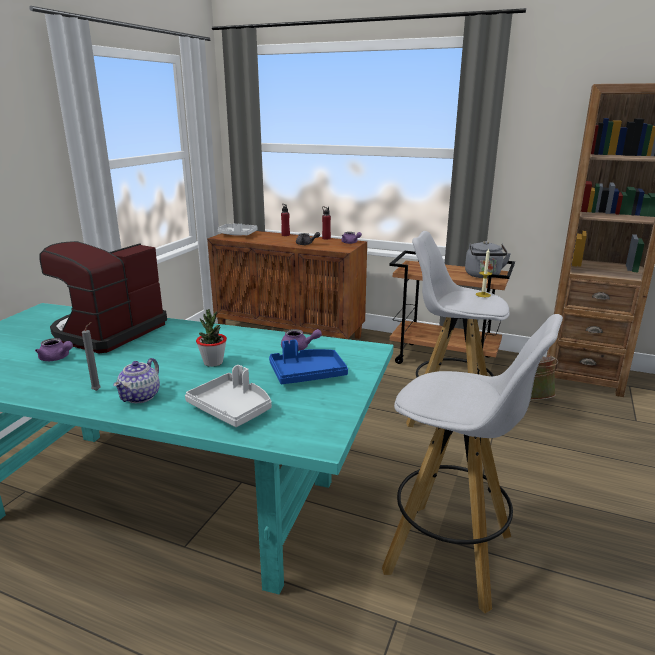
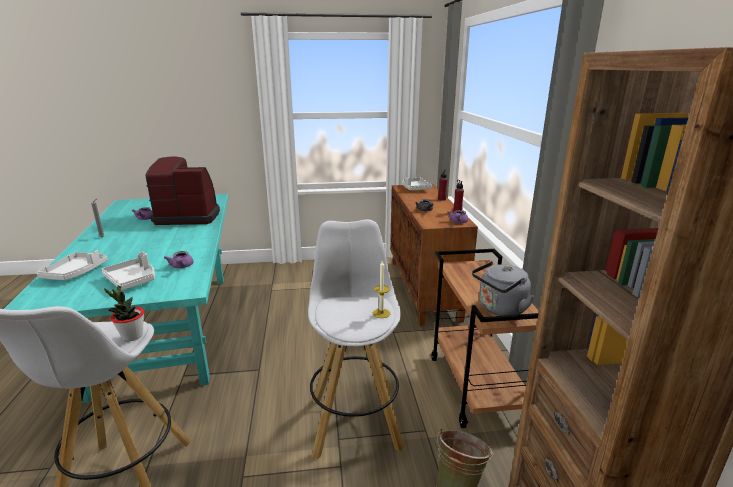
camera: 60 degrees right, 0 degrees up
teapot [113,358,160,403] -> none
potted plant [196,309,227,367] -> potted plant moved to [104,286,144,341]
blue tray [269,340,348,384] -> grey tray [101,252,155,290]

